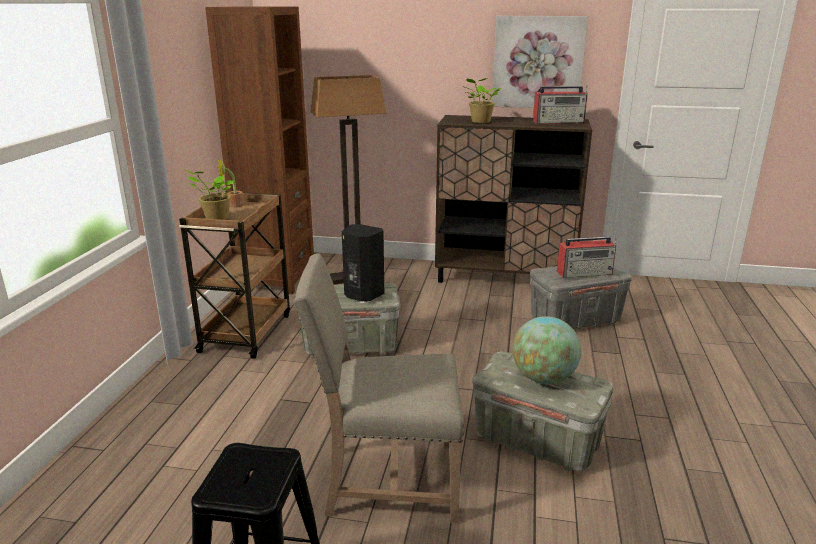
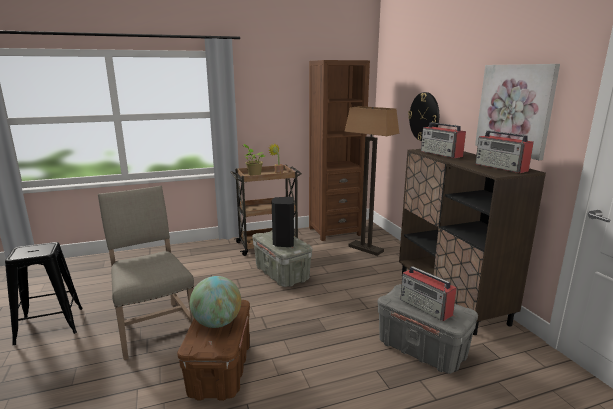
camera: 60 degrees right, 5 degrees down
potted plant [462,78,501,123] -> radio [421,122,466,158]
grey storage box [473,352,614,471] -> brown storage box [177,300,250,401]
none -> wall clock [408,92,439,141]

